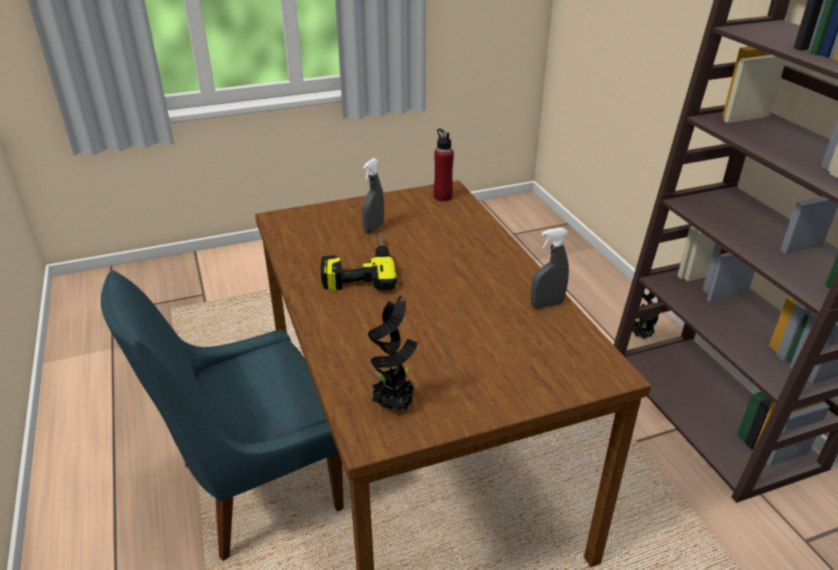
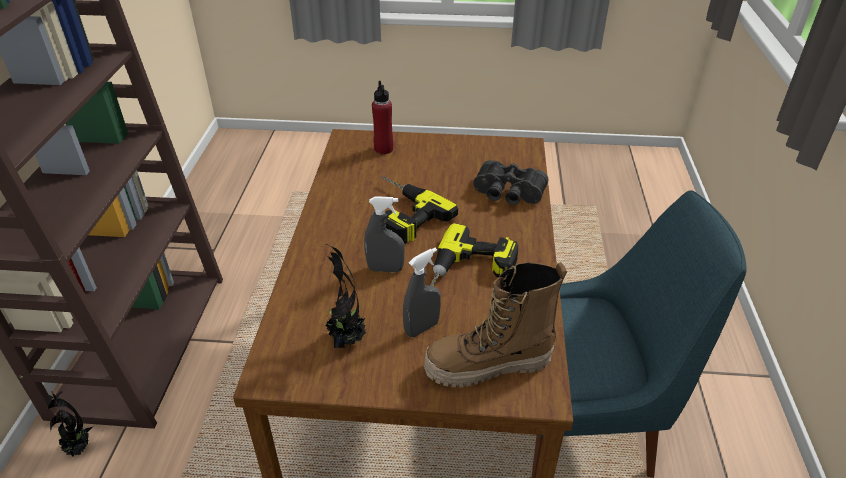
camera: 155 degrees left, 5 degrees up
potted plant [368,295,418,411] -> potted plant moved to [322,244,367,348]
red bottle [434,129,454,202] -> red bottle moved to [372,81,393,154]
grey spray bottle [531,228,569,309] -> grey spray bottle moved to [364,196,405,273]
none -> power drill [382,176,458,244]
none -> boot [424,262,567,387]
none -> black binoculars [473,160,548,205]

